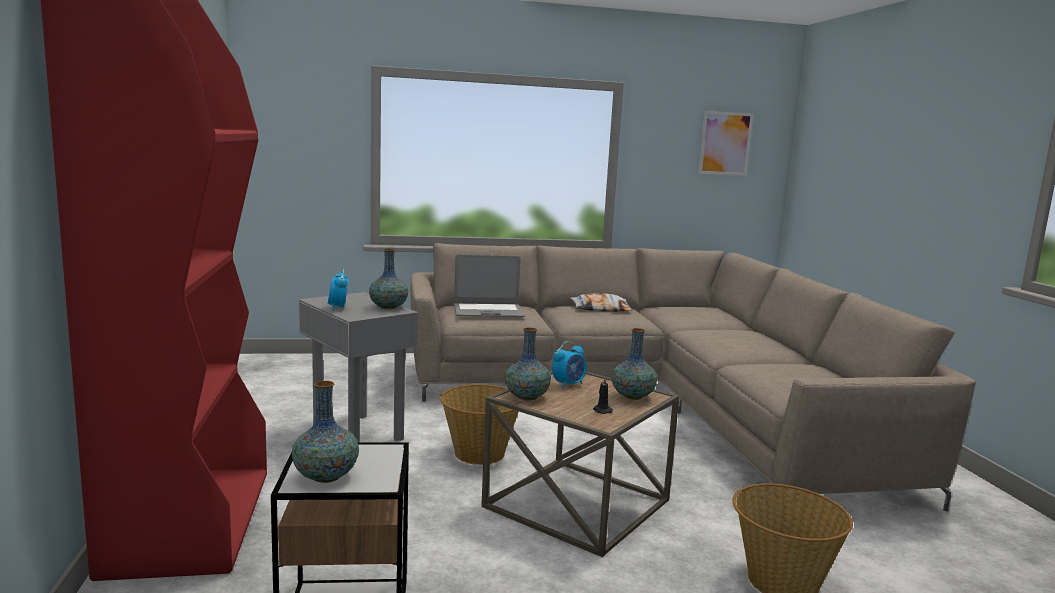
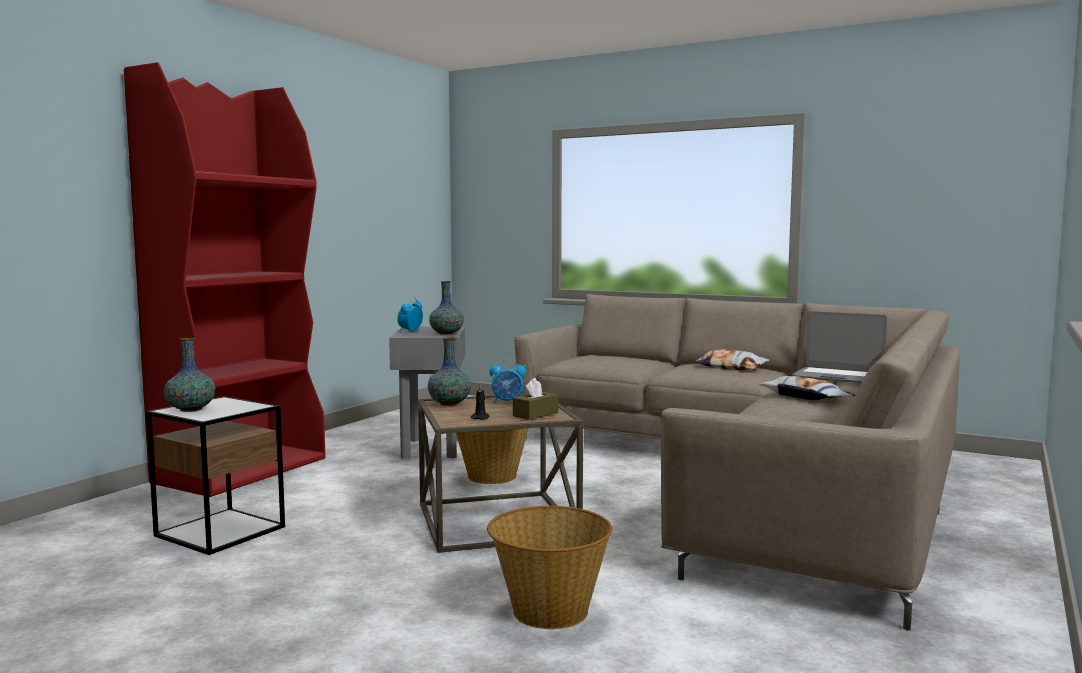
camera: 40 degrees right, 5 degrees down
laptop [454,255,525,317] -> laptop moved to [792,311,887,383]
vase [611,328,657,400] -> brown tissue box [513,378,558,420]
picture [699,111,753,176] -> none
none -> pillow [759,376,855,400]

